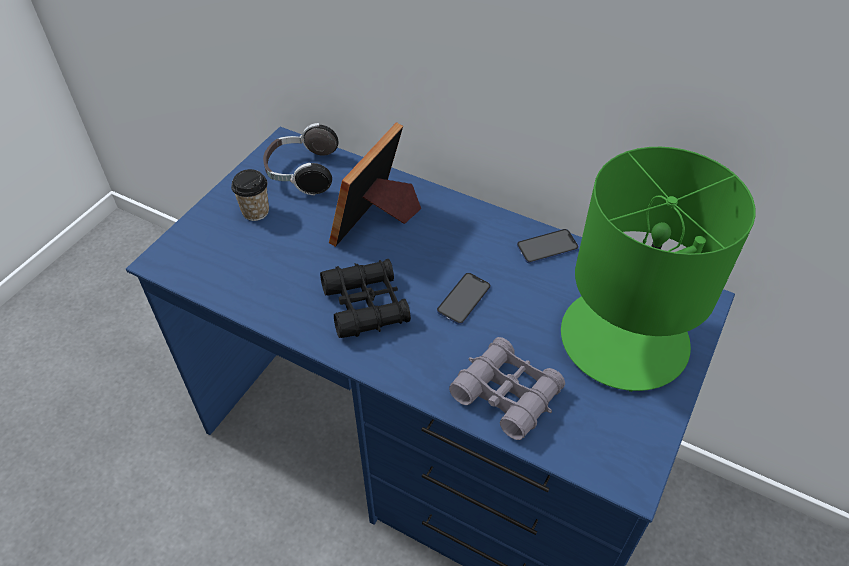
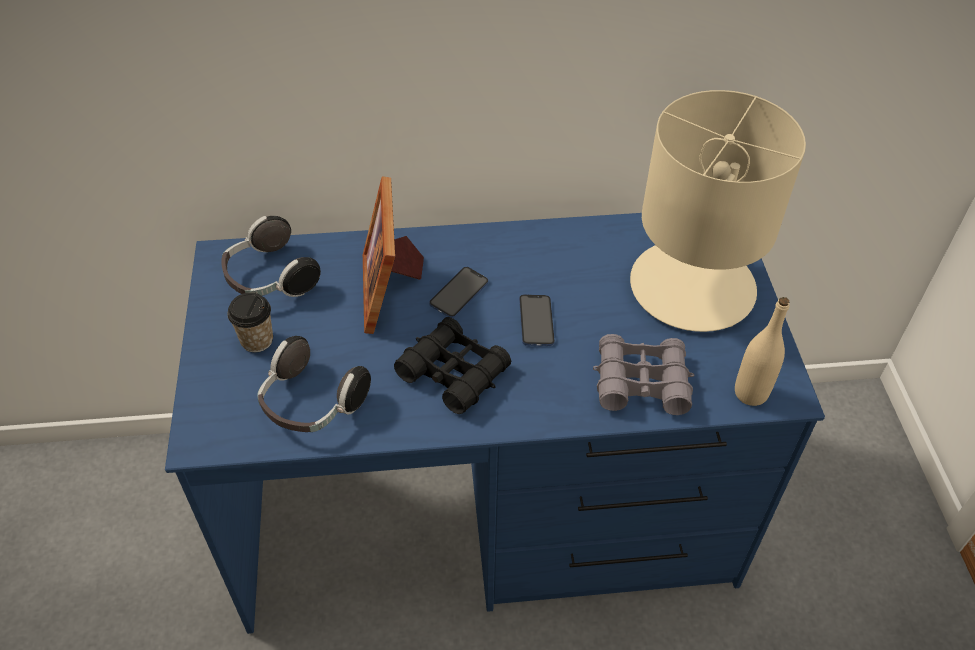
camera: 35 degrees left, 0 degrees up
phone [517,229,578,264] -> phone moved to [429,267,488,318]
green table lamp [561,147,756,392] -> beige table lamp [630,90,806,332]
none -> headphones [257,336,371,432]
none -> beige bottle [735,297,789,406]

